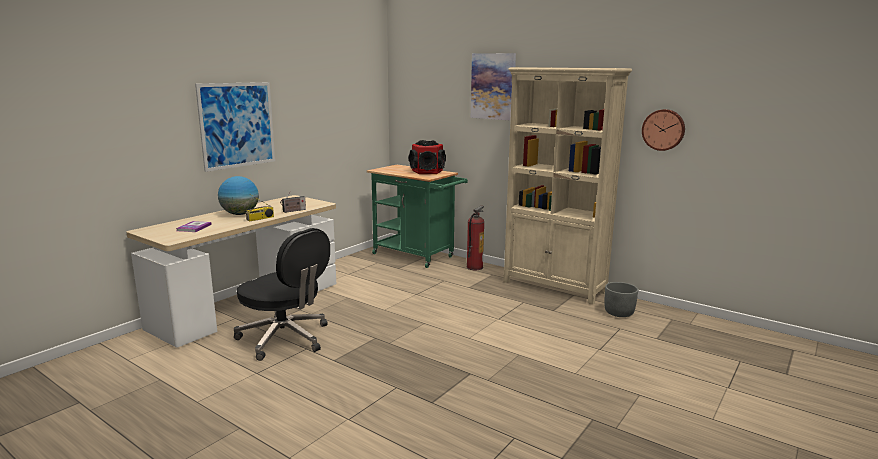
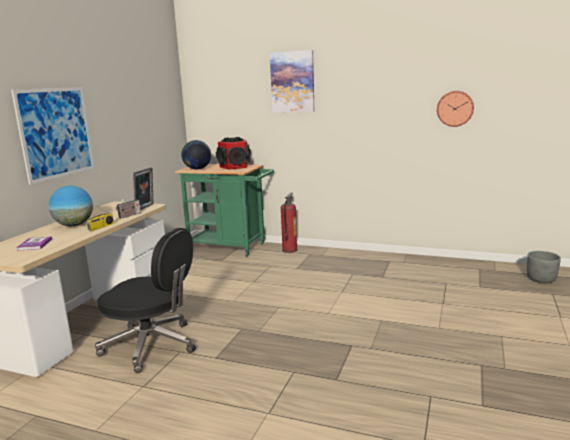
camera: 15 degrees left, 0 degrees up
beige bookcase [503,67,632,305] -> none
grey planter [604,282,638,317] -> grey planter moved to [527,251,561,283]
none -> picture frame [133,167,154,210]
none -> globe [182,140,211,169]

